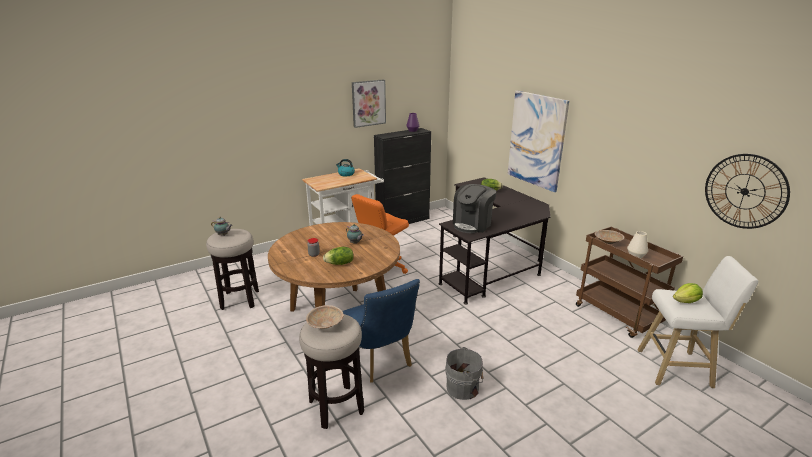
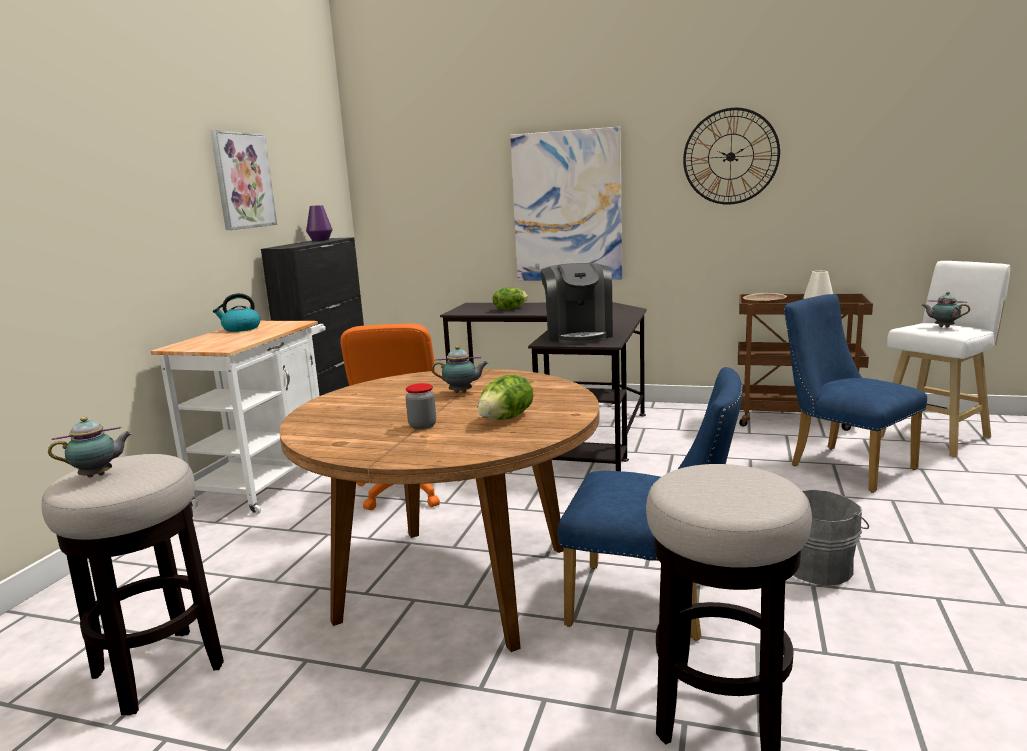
camera: 40 degrees left, 10 degrees down
beige bowl [306,305,344,329] -> none
lettuce [673,283,703,303] -> teapot [922,292,970,327]
wall clock [705,154,790,229] -> wall clock moved to [683,108,780,205]
none -> blue chair [784,294,927,493]

